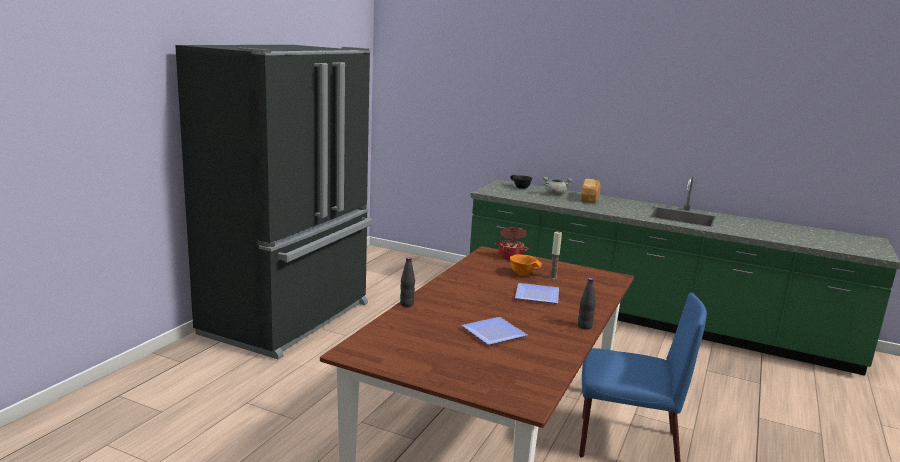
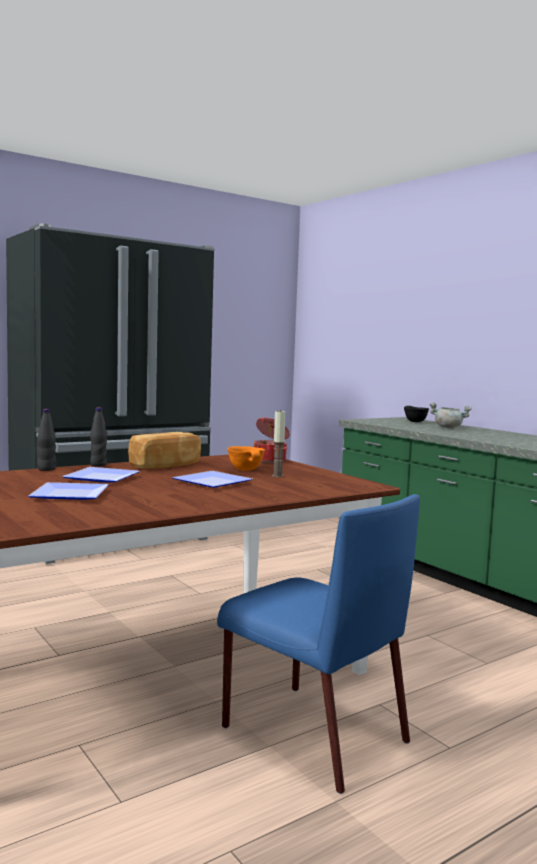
camera: 30 degrees right, 10 degrees down
black bottle [578,278,596,330] -> black bottle moved to [90,407,107,466]
bread [581,179,601,203] -> bread moved to [128,432,201,469]
none -> plate [62,467,140,483]

